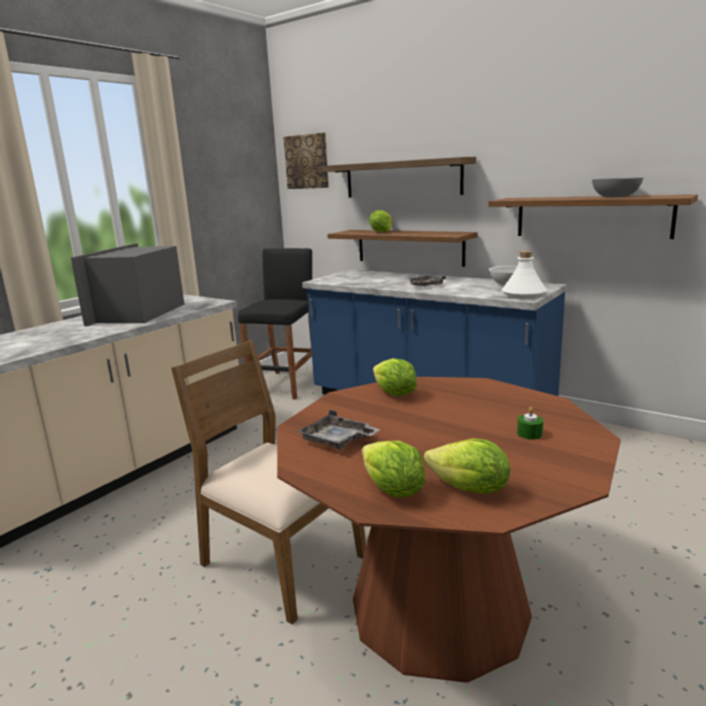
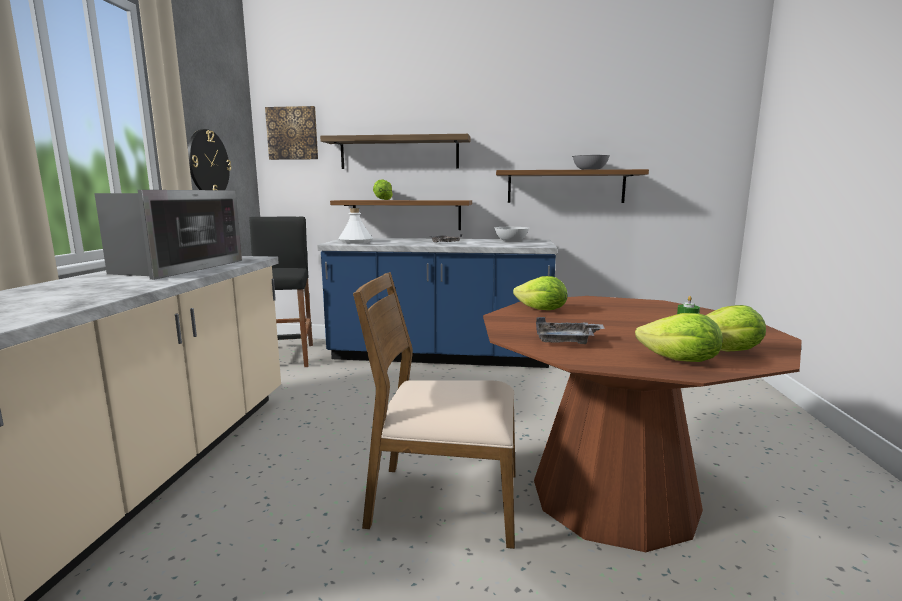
camera: 30 degrees left, 5 degrees down
microwave [71,243,184,326] -> microwave turned 150 degrees counterclockwise [94,190,242,280]
white bottle [502,251,547,298] -> white bottle moved to [338,208,373,243]
none -> wall clock [188,129,231,190]

